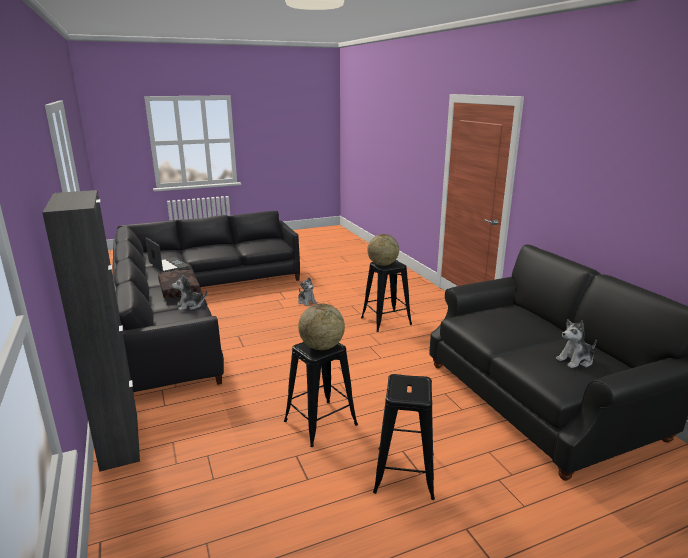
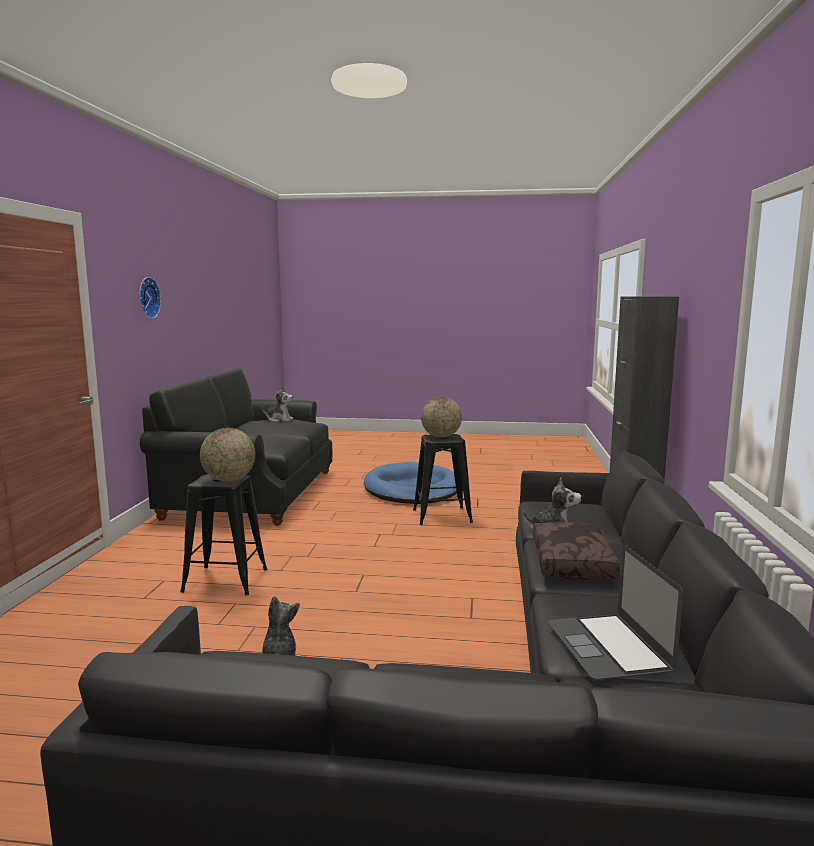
camera: 150 degrees left, 10 degrees down
black stool [373,374,435,500] -> blue dog bed [364,462,457,504]
none -> wall clock [139,277,161,319]

